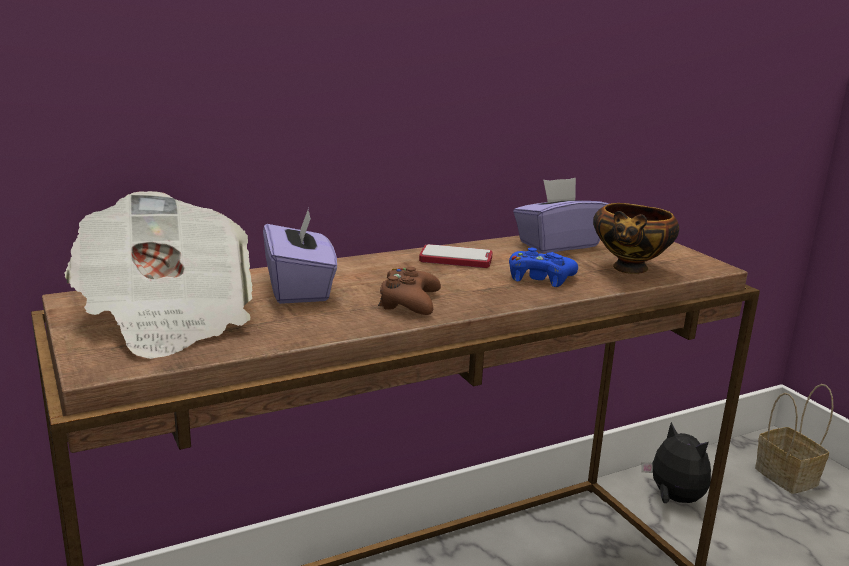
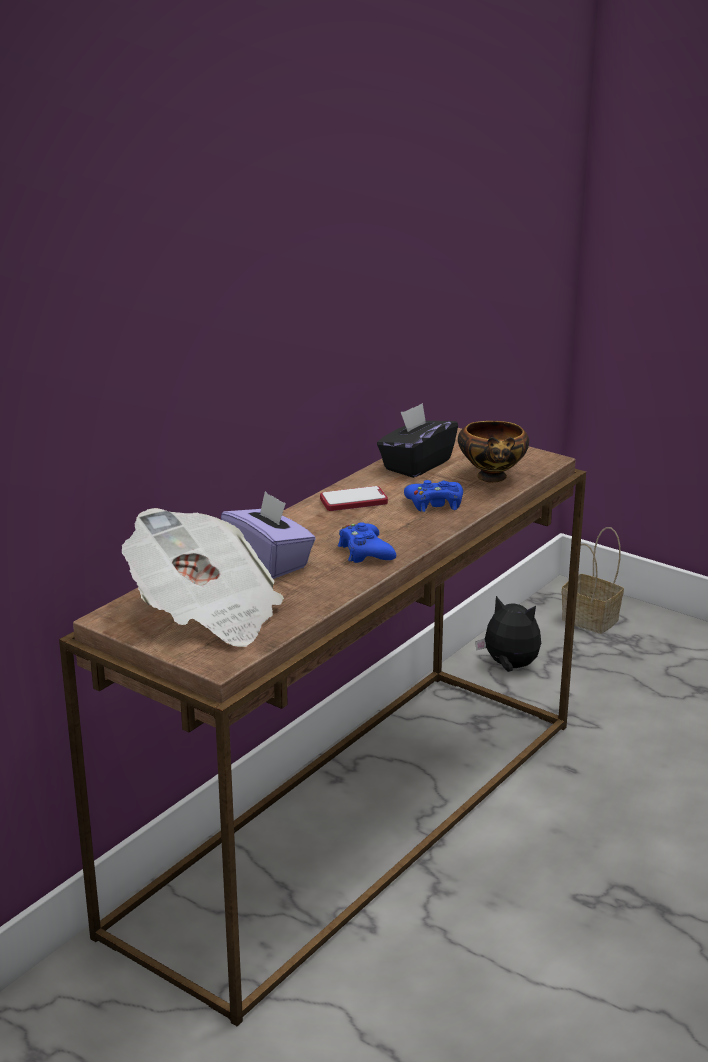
camera: 25 degrees left, 5 degrees up
brown game controller [378,267,441,315] -> blue game controller [338,522,396,563]
purple tissue box [513,178,609,253] -> black tissue box [377,403,458,478]

